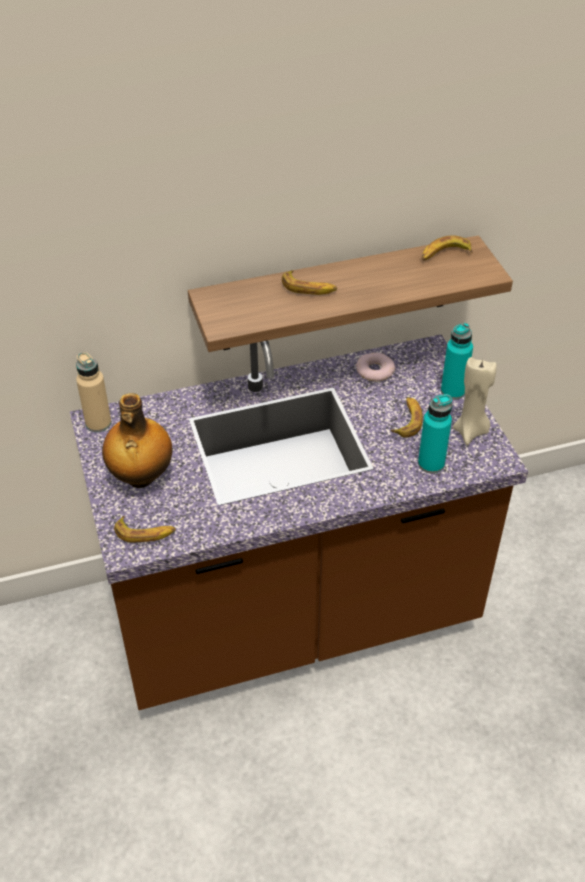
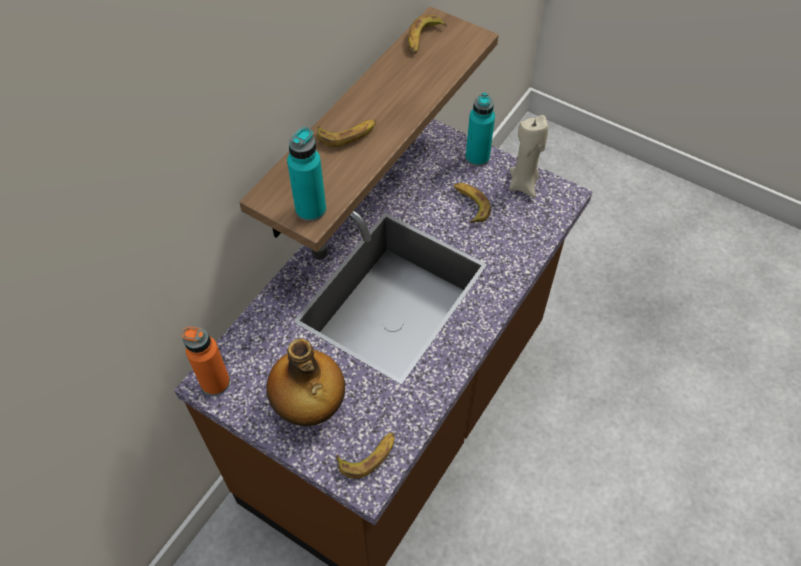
camera: 40 degrees left, 10 degrees up
beige bottle [76,352,111,432] -> orange bottle [182,327,230,396]
donut [356,353,395,381] -> none
turquoise bottle [418,394,452,473] -> turquoise bottle moved to [287,127,326,222]

